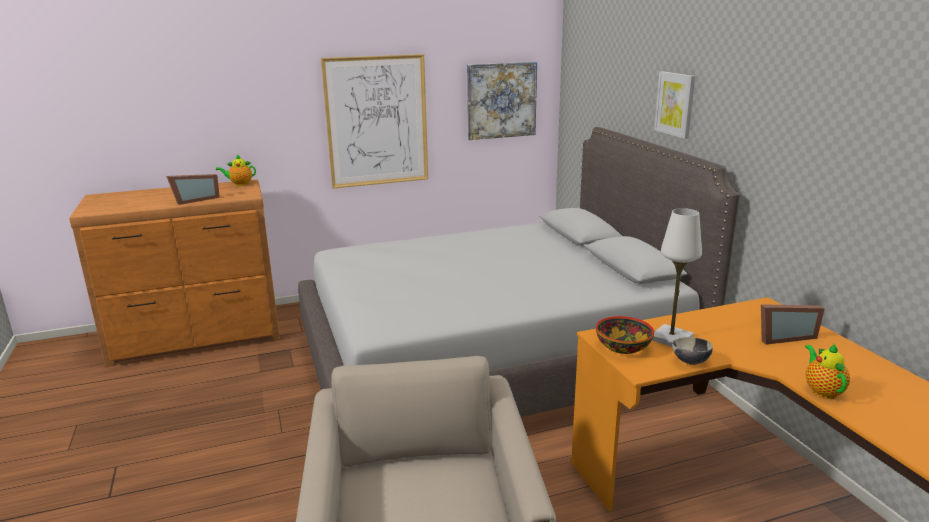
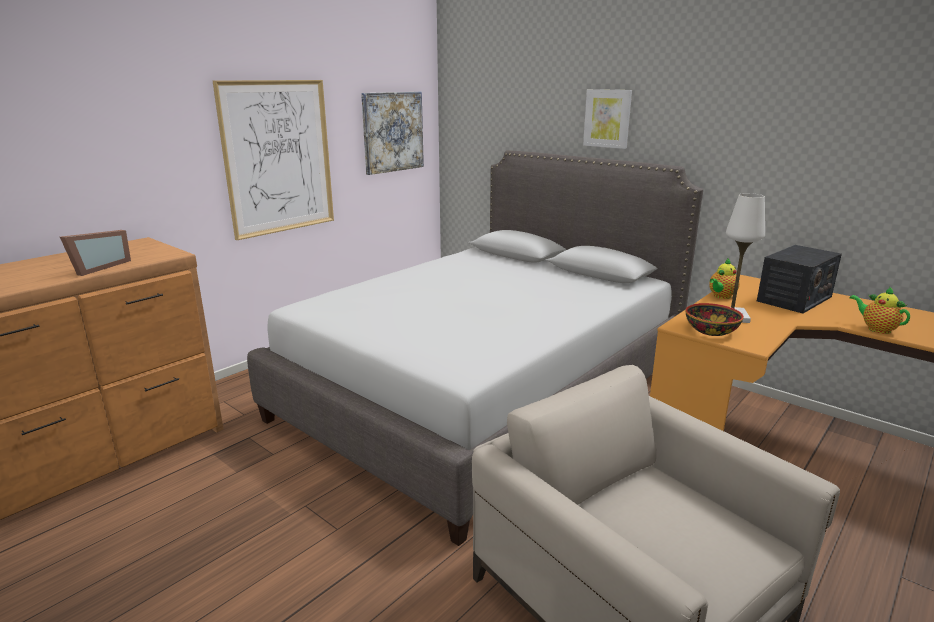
camera: 30 degrees left, 0 degrees up
teapot [216,154,256,186] -> teapot moved to [709,259,740,299]
bowl [672,337,713,365] -> none
picture frame [761,304,825,345] -> radio [757,245,842,313]

